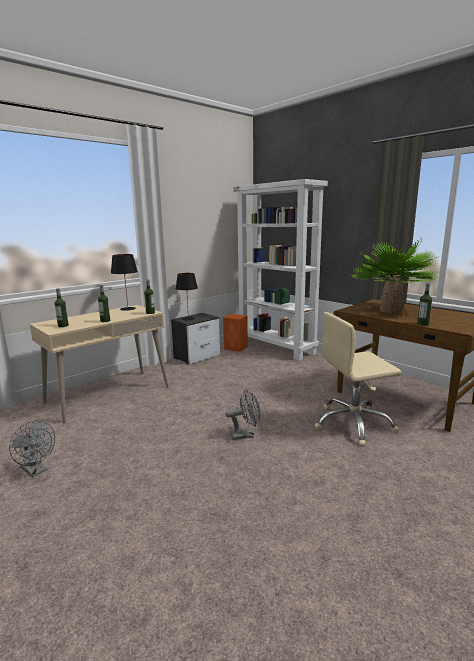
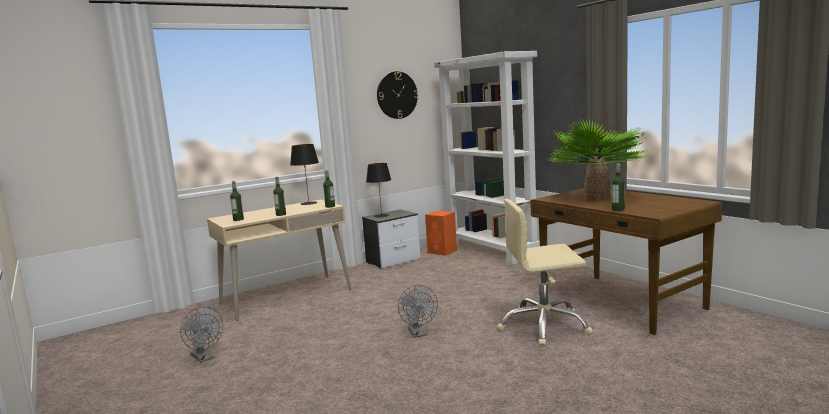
camera: 10 degrees right, 5 degrees down
grey fan [225,389,260,440] -> grey fan turned 75 degrees clockwise [398,285,438,338]
none -> wall clock [377,71,418,119]

